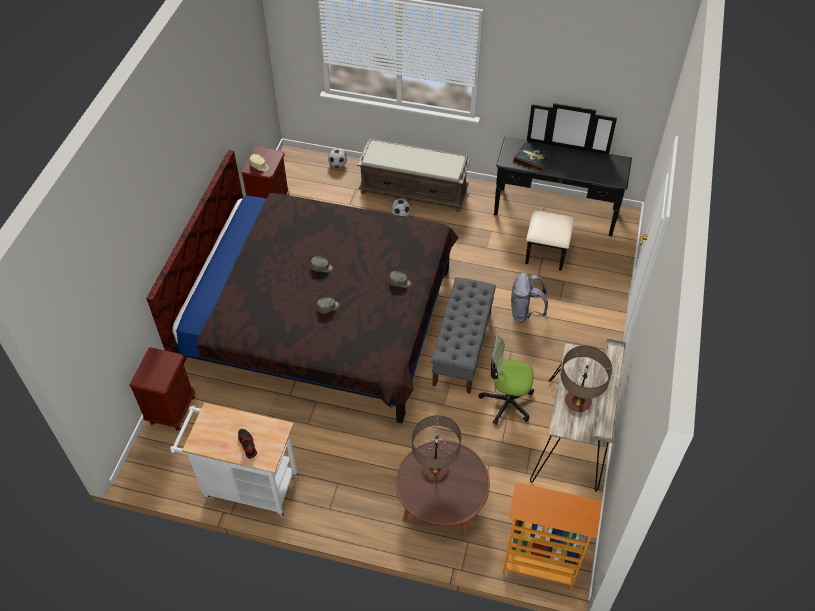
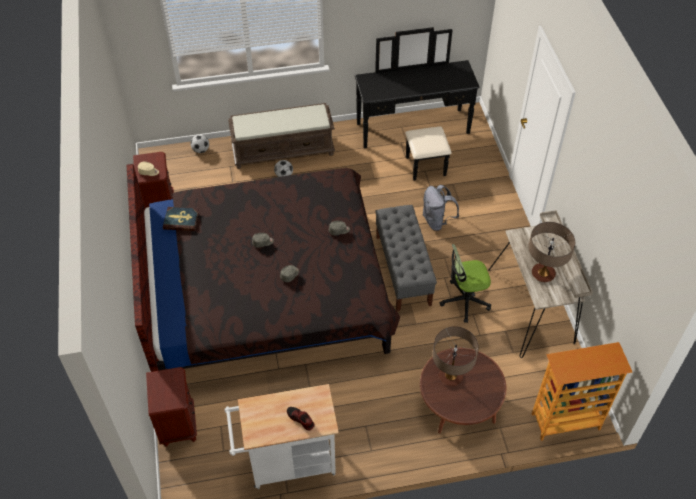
camera: 25 degrees left, 0 degrees up
book [514,143,552,171] -> book moved to [163,207,199,231]

